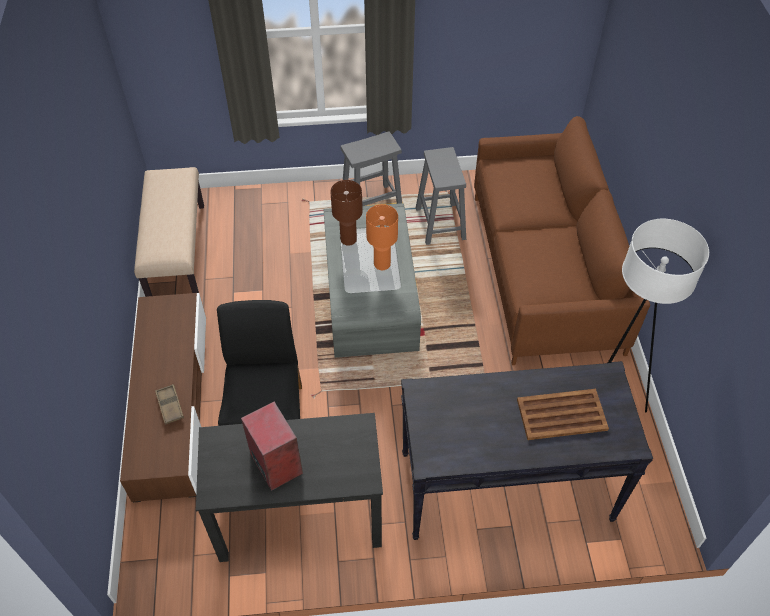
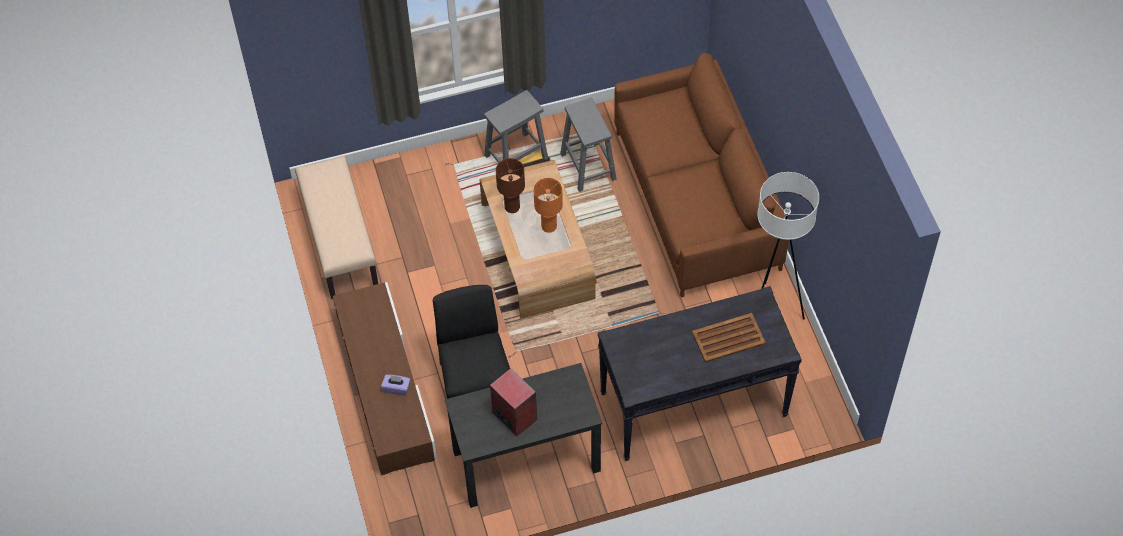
camera: 10 degrees left, 5 degrees up
brown tray [155,384,184,425] -> purple tissue box [381,375,410,395]
grey coffee table [323,203,421,358] -> brown coffee table [480,160,595,319]

